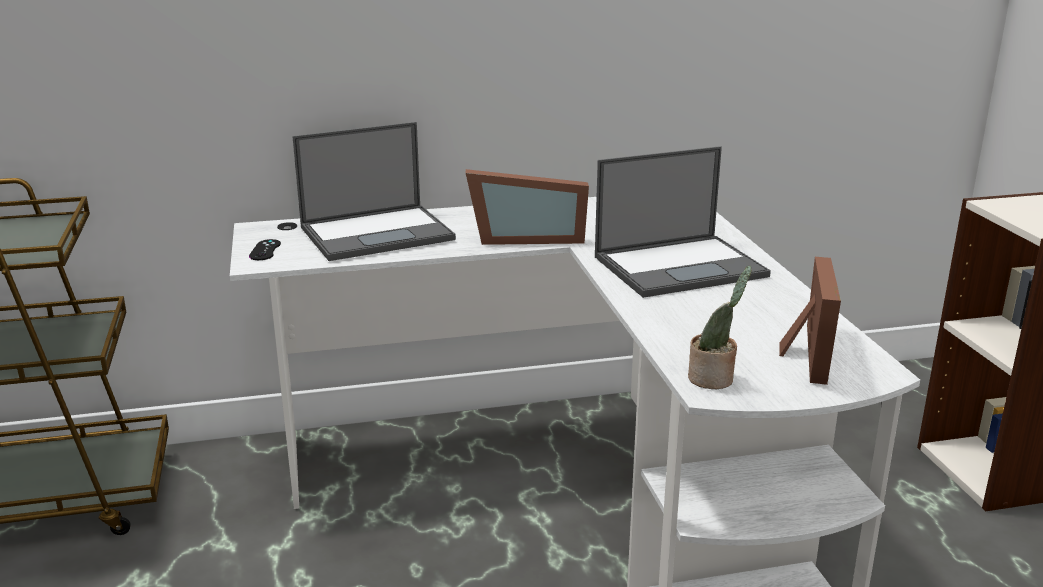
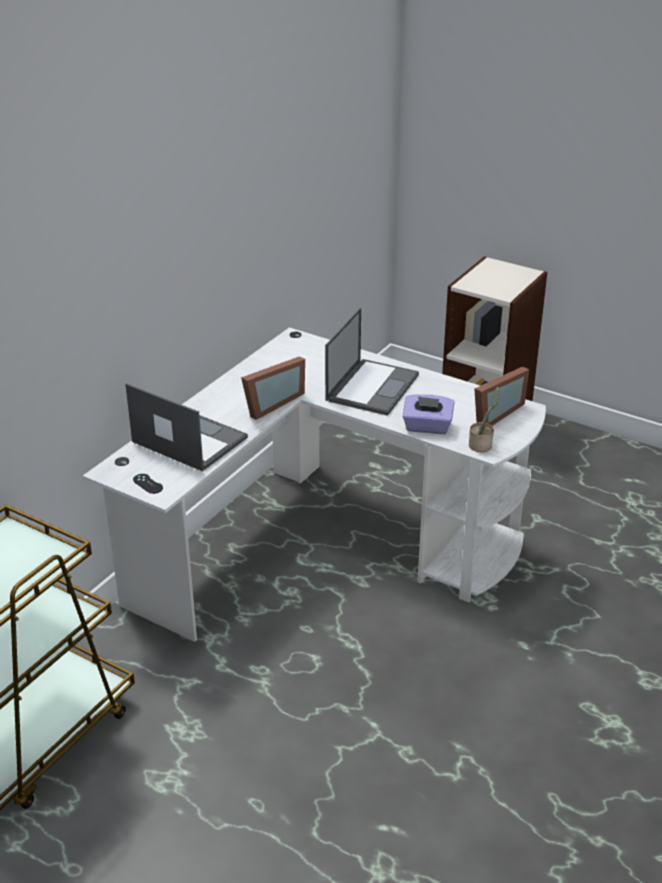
camera: 45 degrees left, 10 degrees up
laptop [292,122,456,261] -> laptop turned 75 degrees counterclockwise [125,383,248,471]
picture frame [779,257,841,385] -> picture frame turned 75 degrees clockwise [474,366,529,426]
none -> purple tissue box [403,394,454,434]

